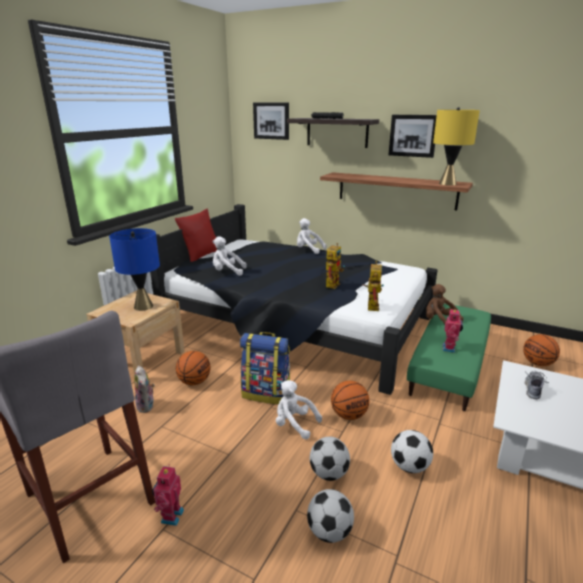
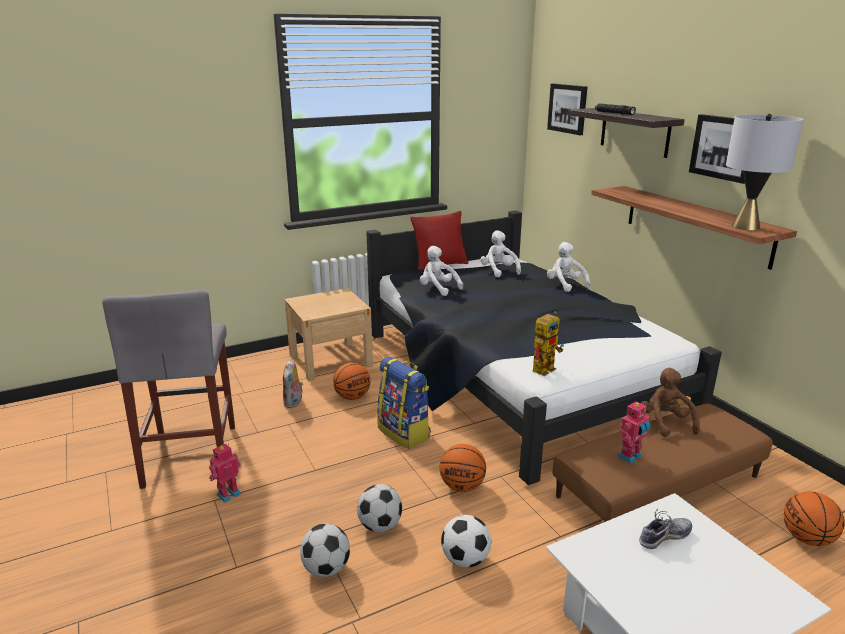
camera: 35 degrees right, 0 degrees up
blue table lamp [109,228,160,311] -> none
white plush toy [276,380,322,439] -> white plush toy moved to [480,230,521,277]
toy robot [326,243,345,289] -> none
green ottoman [407,304,491,411] -> brown ottoman [552,404,773,522]
yellow table lamp [433,107,480,186] -> grey table lamp [726,114,804,230]

